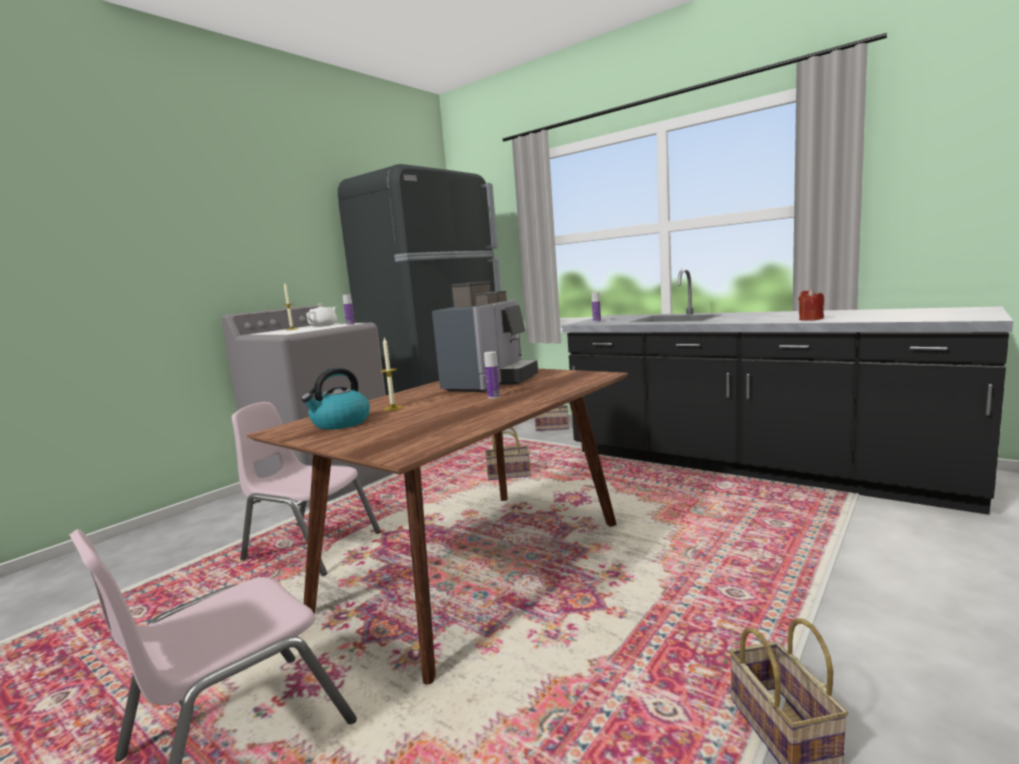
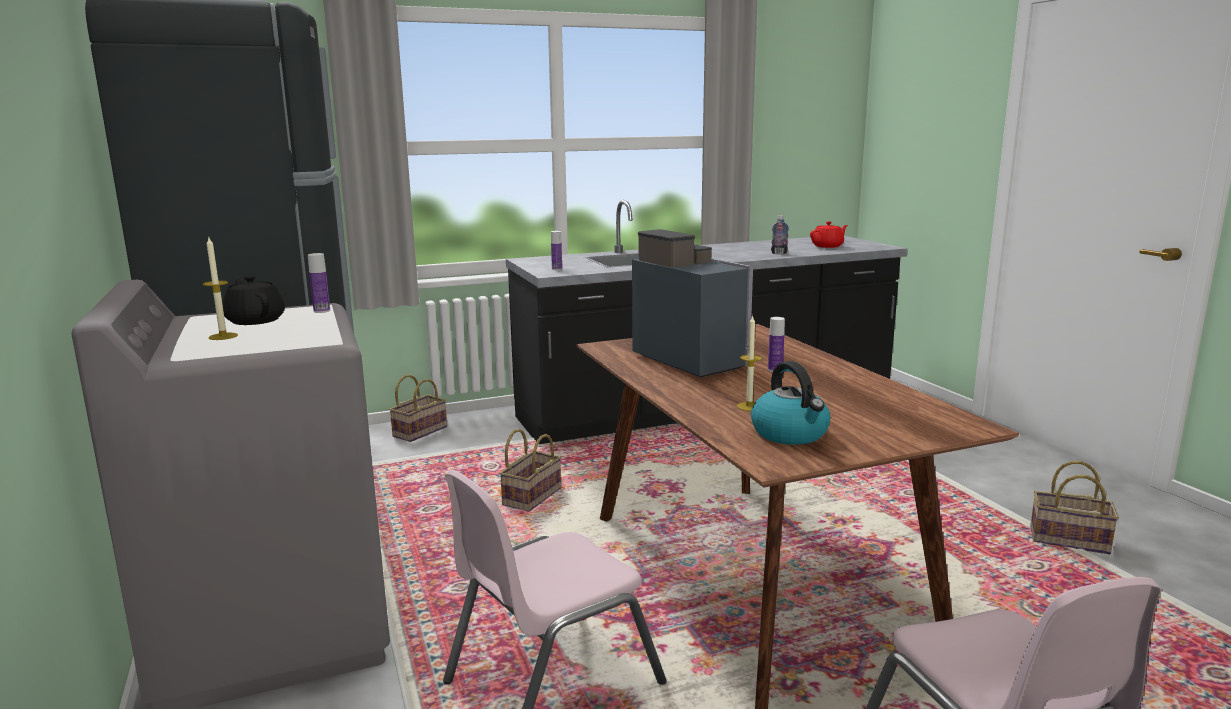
camera: 60 degrees left, 5 degrees up
white teapot [306,304,337,327] -> black teapot [222,276,285,325]
red candle [799,289,824,321] -> bottle [771,215,789,254]
none -> red teapot [810,221,848,248]

